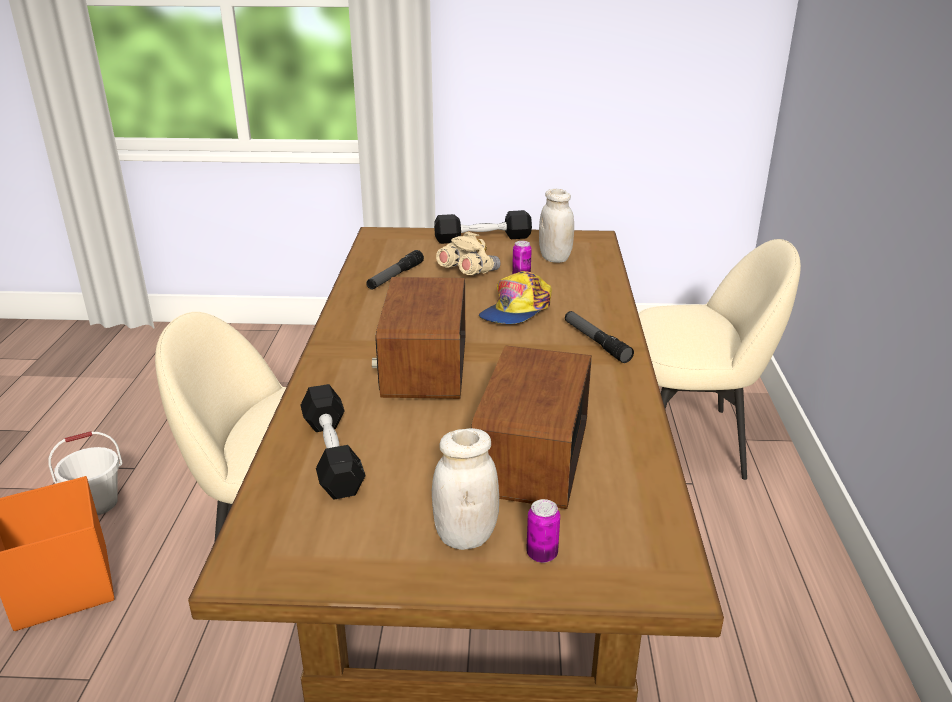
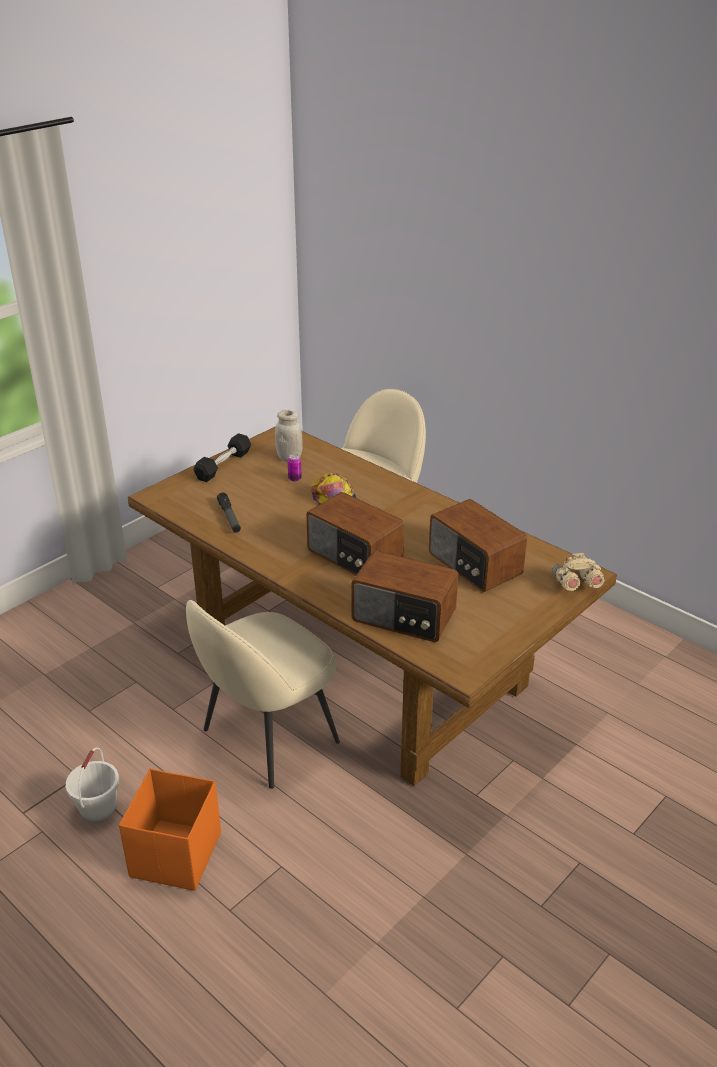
camera: 50 degrees left, 5 degrees up
black dumbbell [300,384,366,500] -> radio [351,551,458,642]
white jar [432,428,499,550] -> none
beige binoculars [436,232,501,275] -> beige binoculars moved to [552,553,605,591]
can [526,499,560,563] -> none
flashlight [565,311,634,363] -> none

